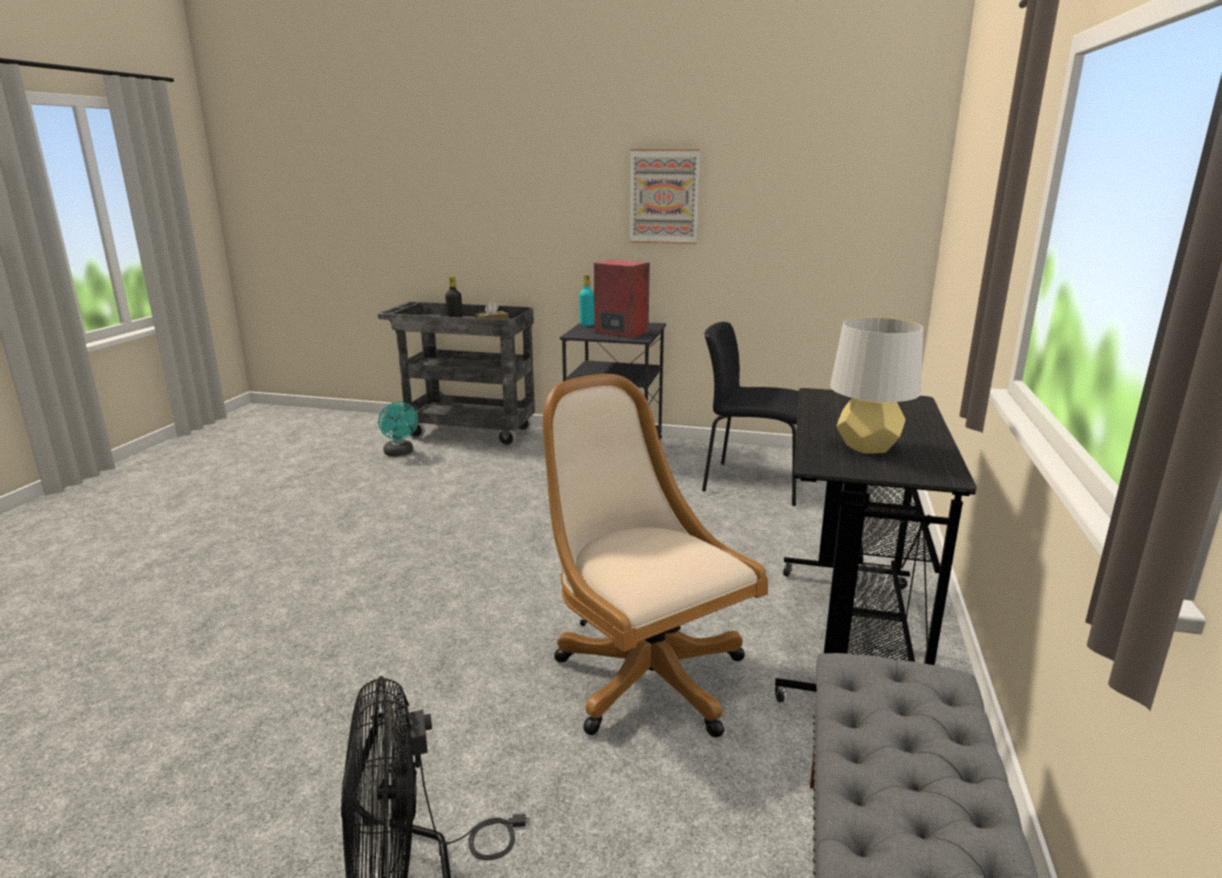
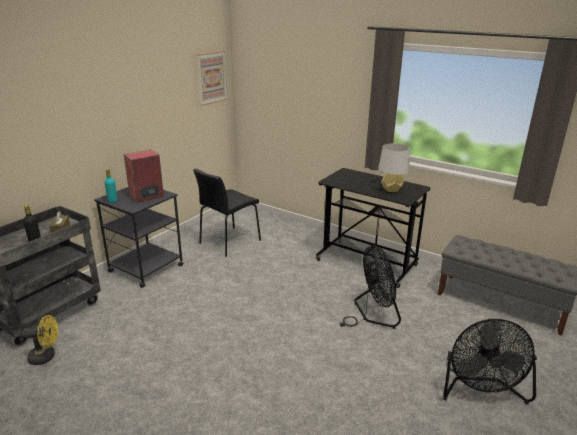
camera: 70 degrees left, 5 degrees up
turquoise fan [378,402,418,457] -> yellow fan [23,315,58,365]
office chair [543,374,768,737] -> black fan [339,245,401,329]
picture [630,149,700,244] -> picture moved to [197,51,227,106]

